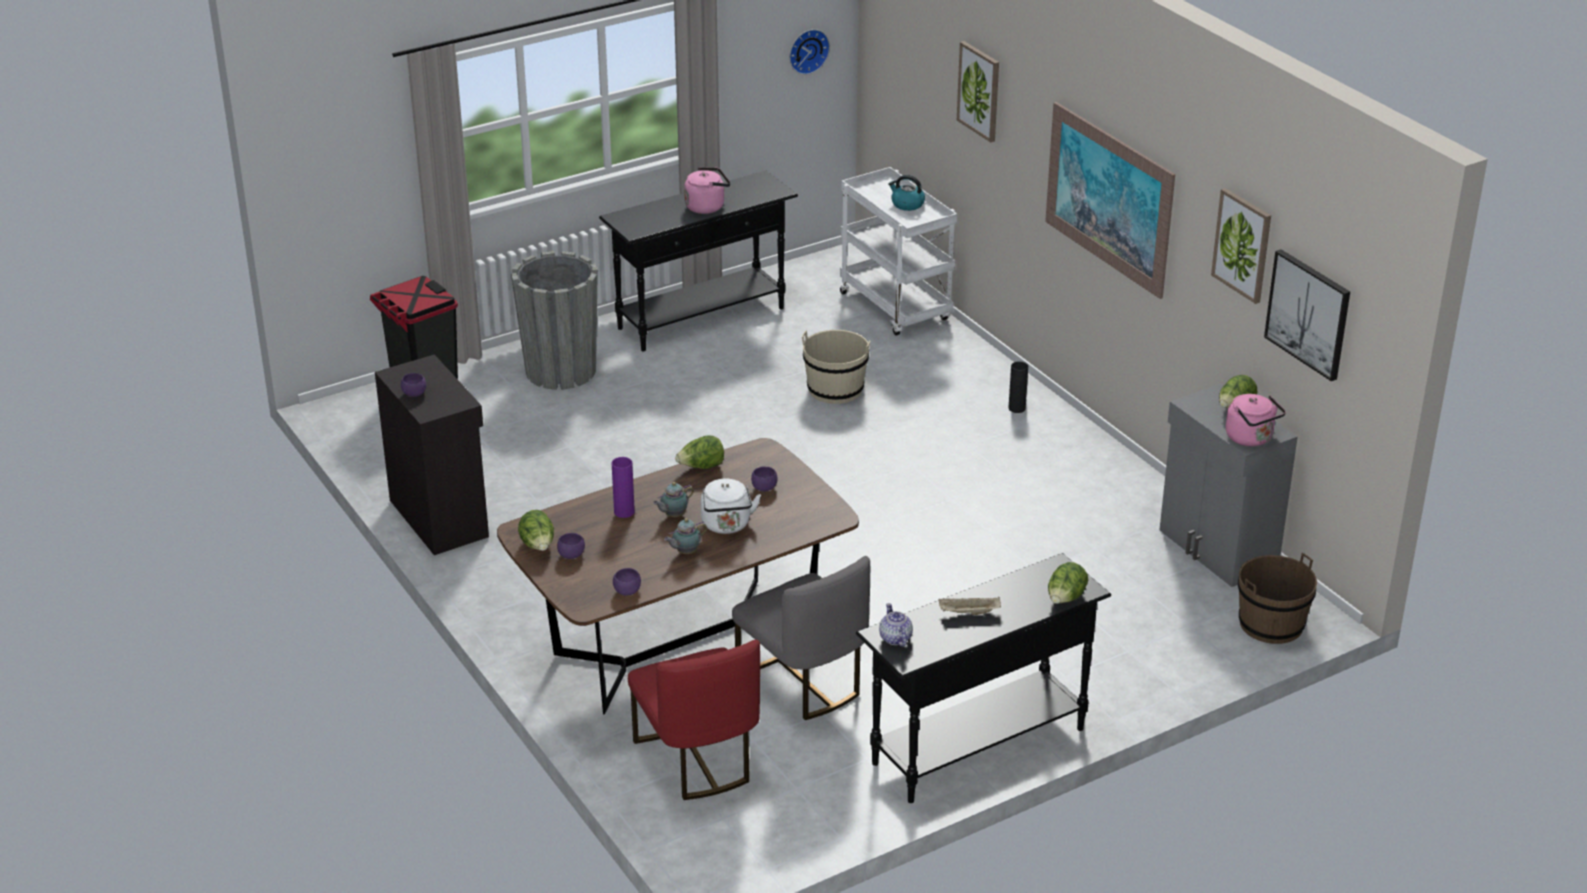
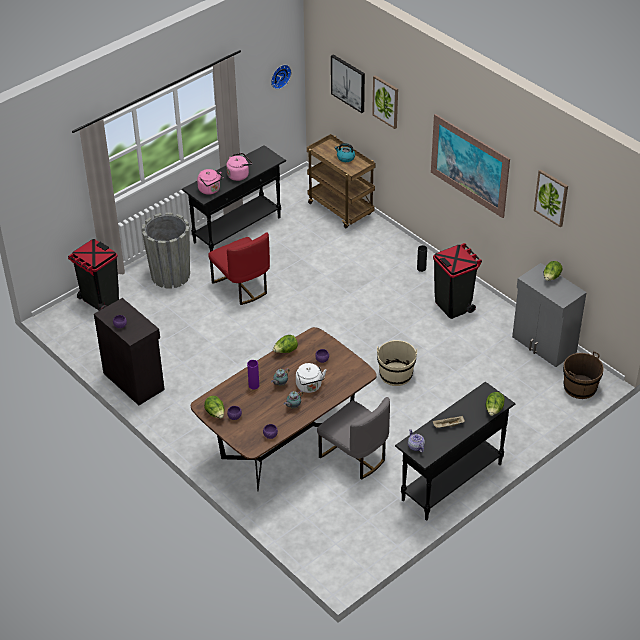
camera: 10 degrees left, 10 degrees up
red chair [628,640,760,800] -> red chair moved to [208,232,270,305]
beige bucket [802,330,871,404] -> beige bucket moved to [377,340,417,386]
white cart [840,167,957,335] -> brown cart [307,134,375,228]
pink kettle [1226,394,1286,446] -> pink kettle moved to [197,169,224,195]
picture [1264,249,1350,381] -> picture moved to [331,54,365,113]
none -> black trash can [433,243,482,319]

